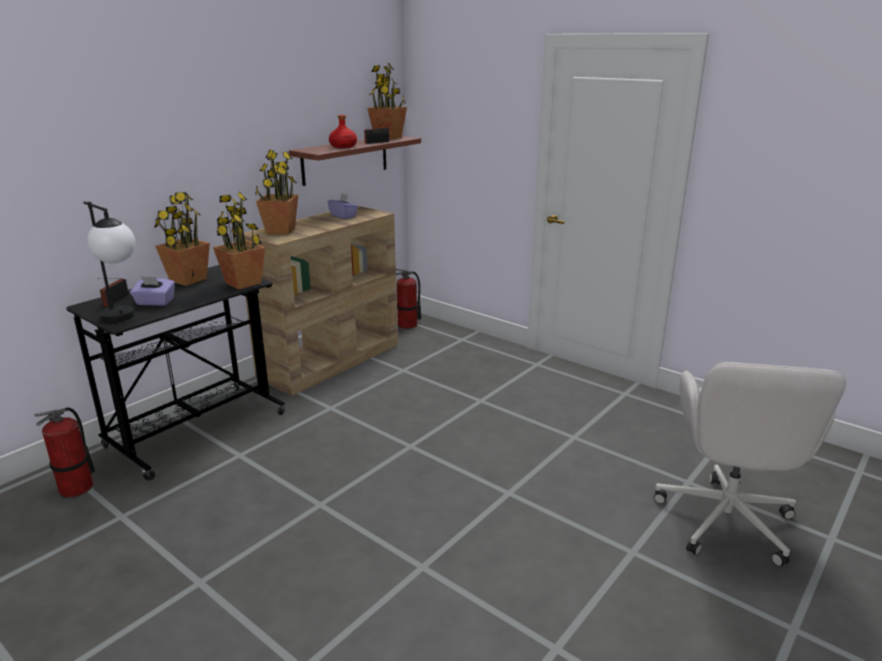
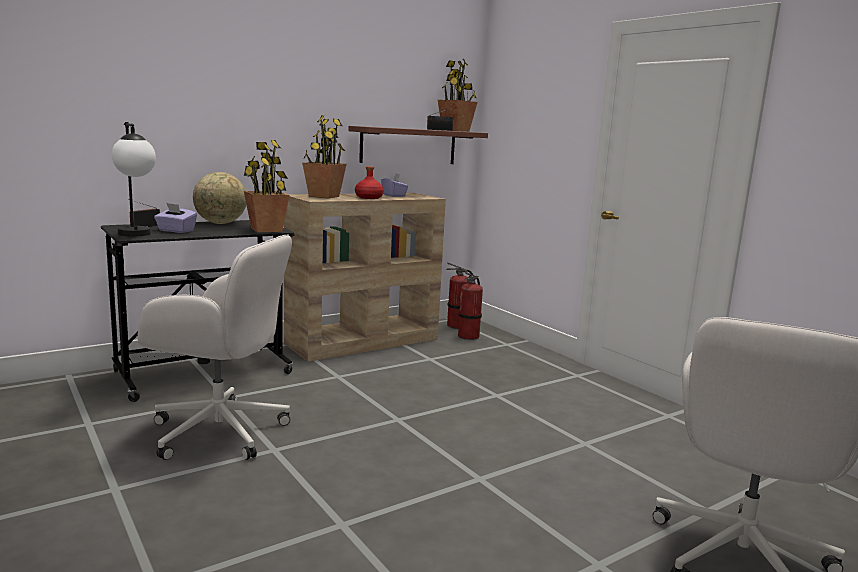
camera: 15 degrees right, 10 degrees down
fire extinguisher [34,407,95,498] -> fire extinguisher moved to [458,272,483,340]
potted plant [154,192,210,286] -> globe [193,172,246,224]
red bottle [329,115,357,148] -> red bottle moved to [355,166,384,199]
none -> white office chair [137,235,292,460]

